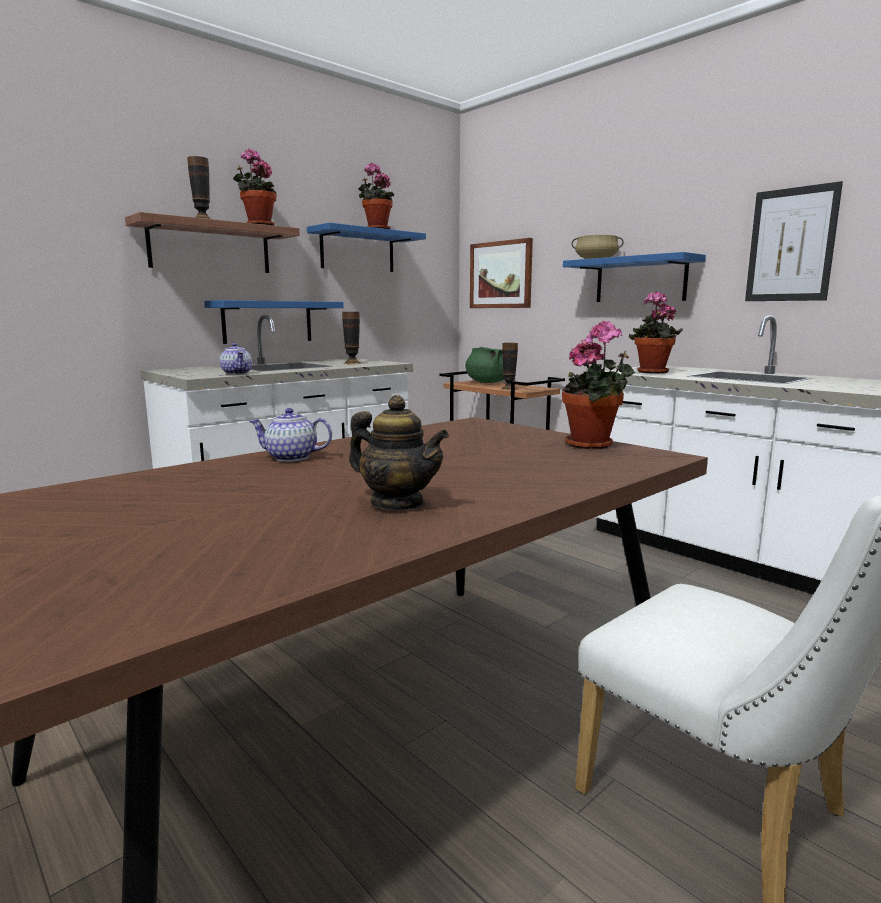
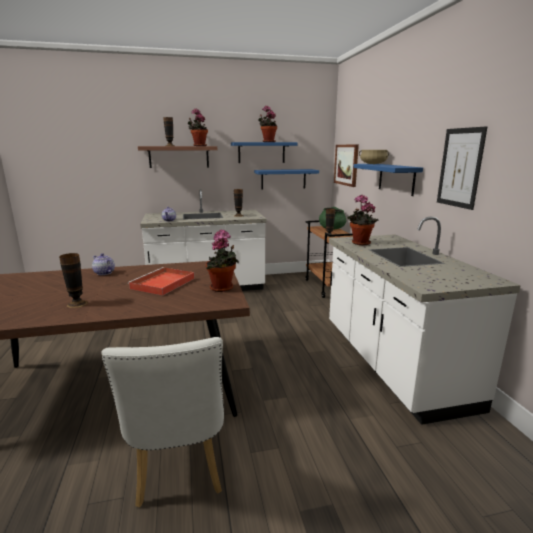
camera: 30 degrees right, 5 degrees up
blue shelf [204,300,344,344] -> blue shelf moved to [254,169,319,190]
teapot [349,395,449,510] -> vase [59,253,88,308]
none -> red tray [128,267,195,295]

